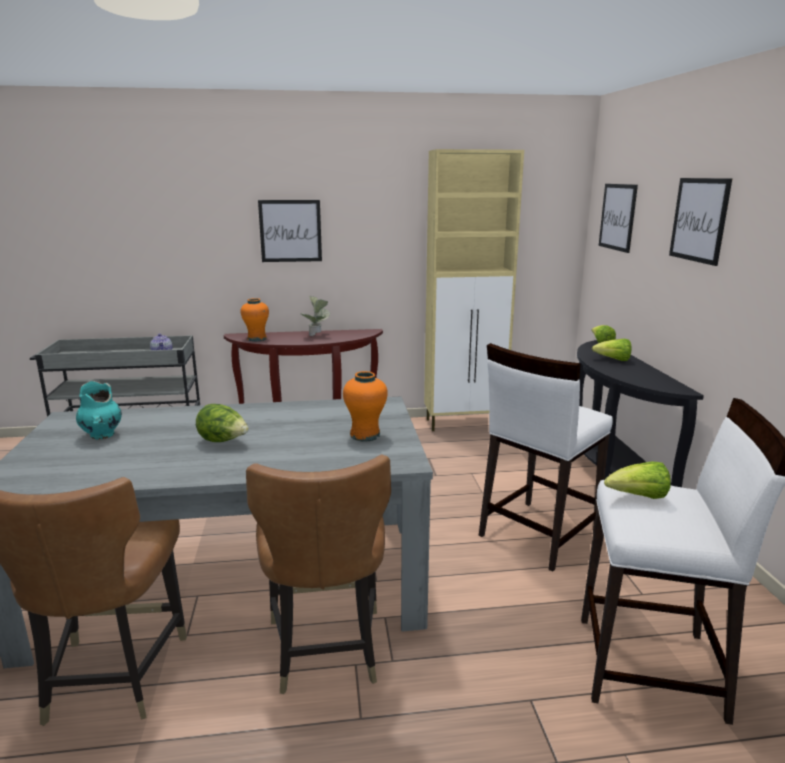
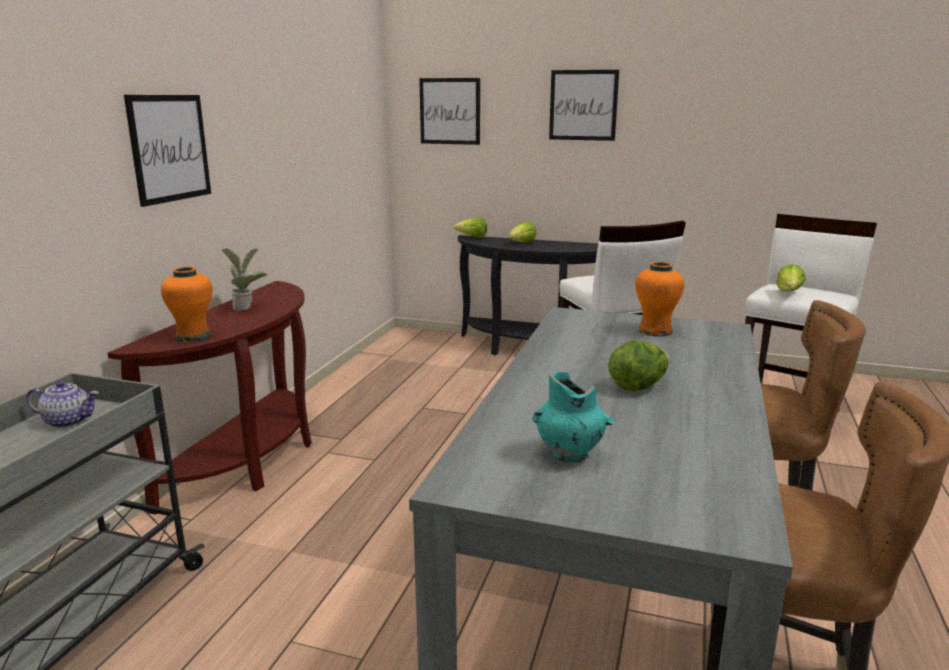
camera: 65 degrees left, 0 degrees up
beige cabinet [424,149,524,431] -> none

